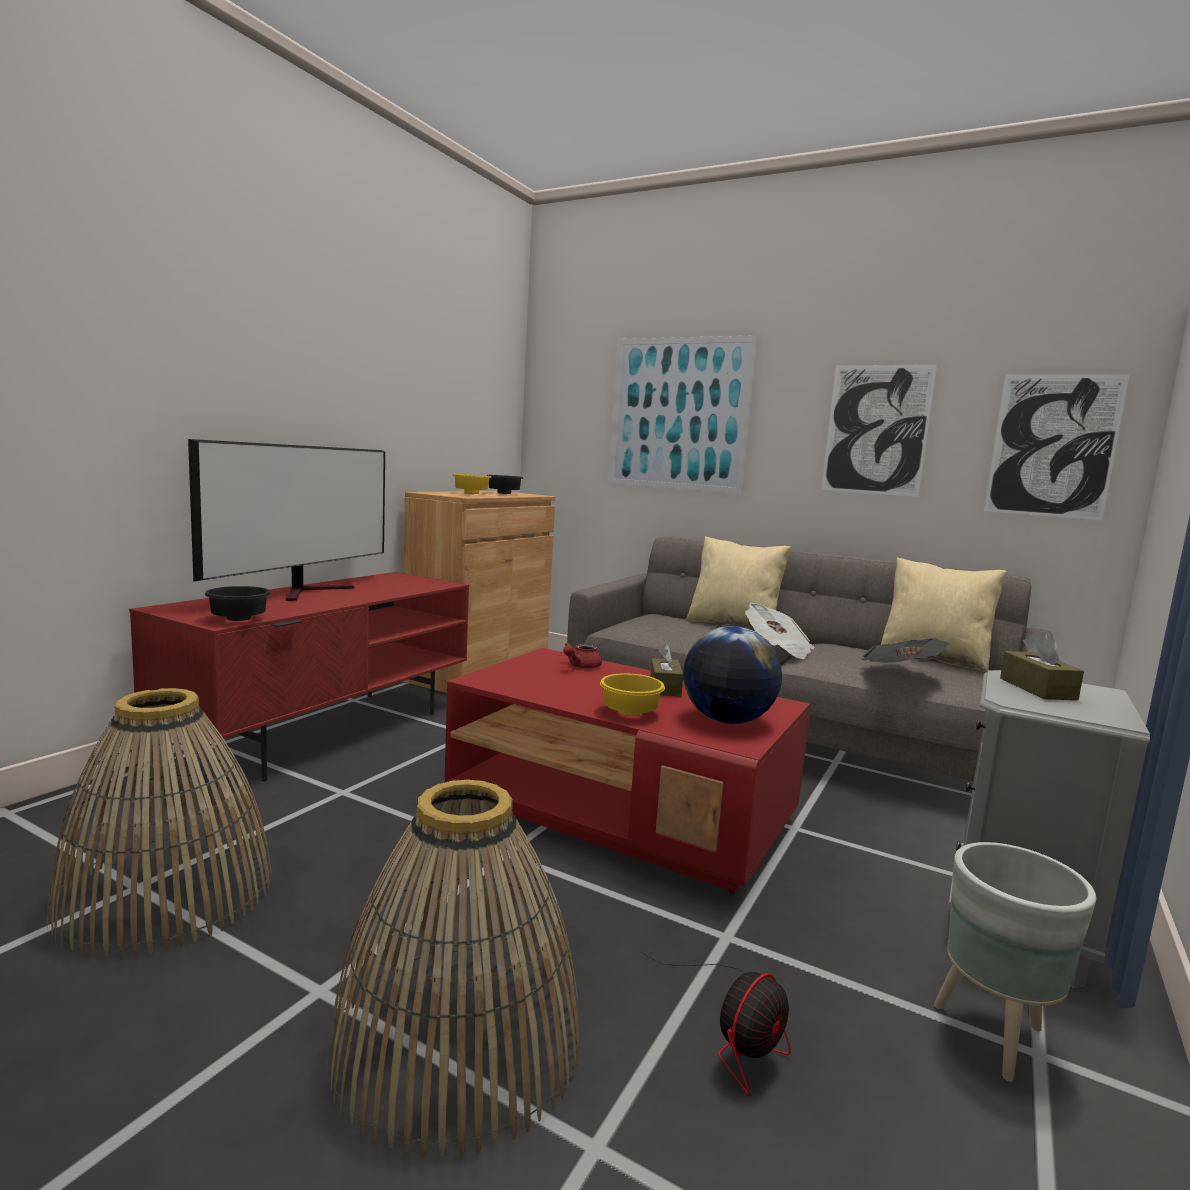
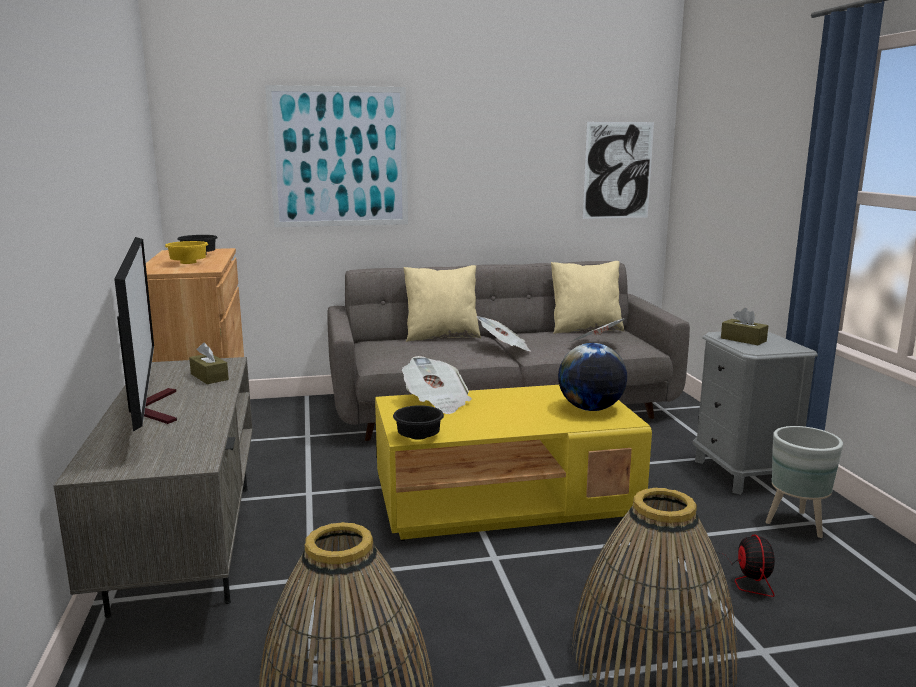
camera: 40 degrees left, 5 degrees up
red tv stand [129,572,469,781] -> grey tv stand [53,357,253,618]
black bowl [205,586,271,621] -> black bowl moved to [393,405,444,440]
red coffee table [445,648,810,894] -> yellow coffee table [375,385,652,541]
red teapot [563,643,602,669] -> newspaper [402,356,472,414]
yellow bowl [600,673,665,716] -> none
brown tissue box [650,644,683,697] -> brown tissue box moved to [189,343,229,384]
picture [821,365,937,497] -> none

